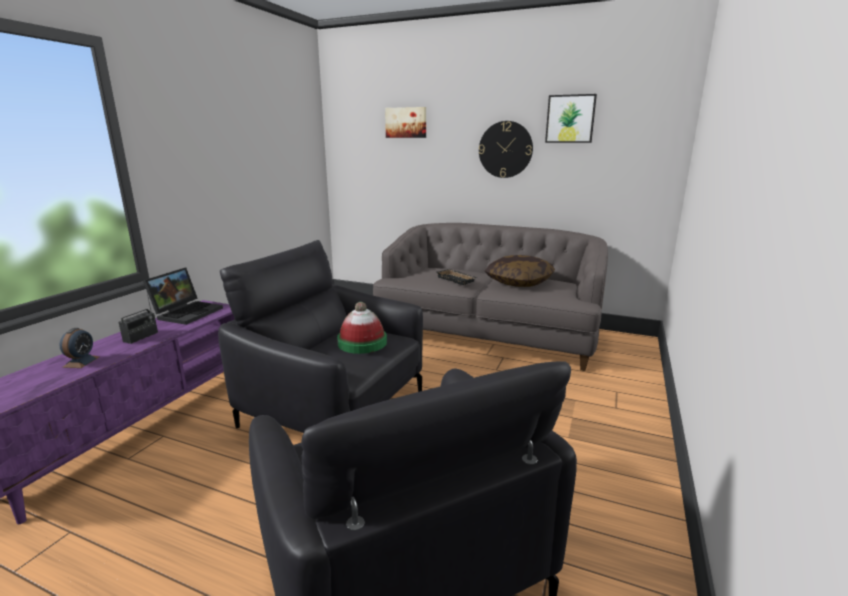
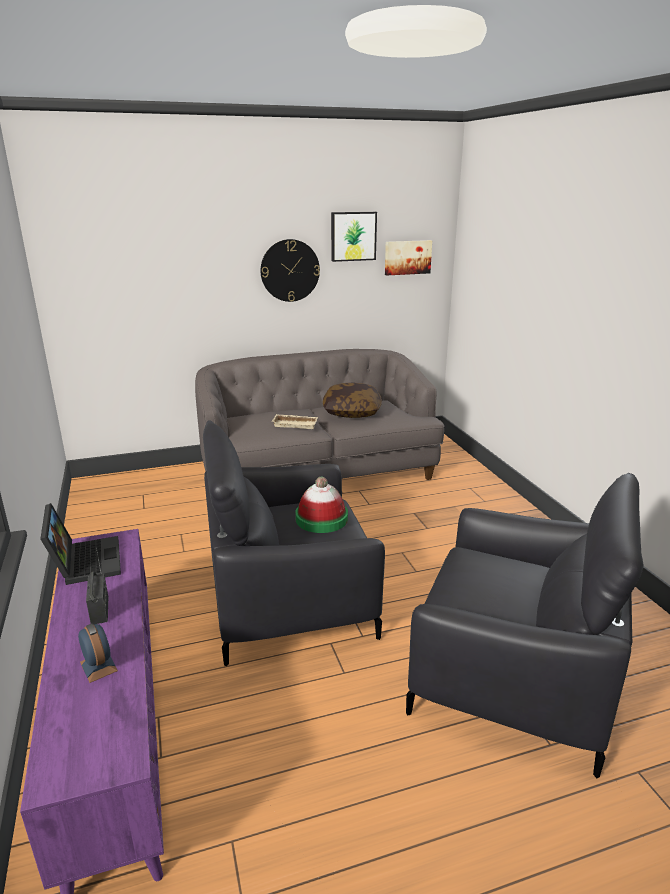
camera: 40 degrees left, 5 degrees up
picture [385,107,426,138] -> picture moved to [385,240,432,276]
black tray [437,269,477,285] -> beige tray [272,414,318,429]

